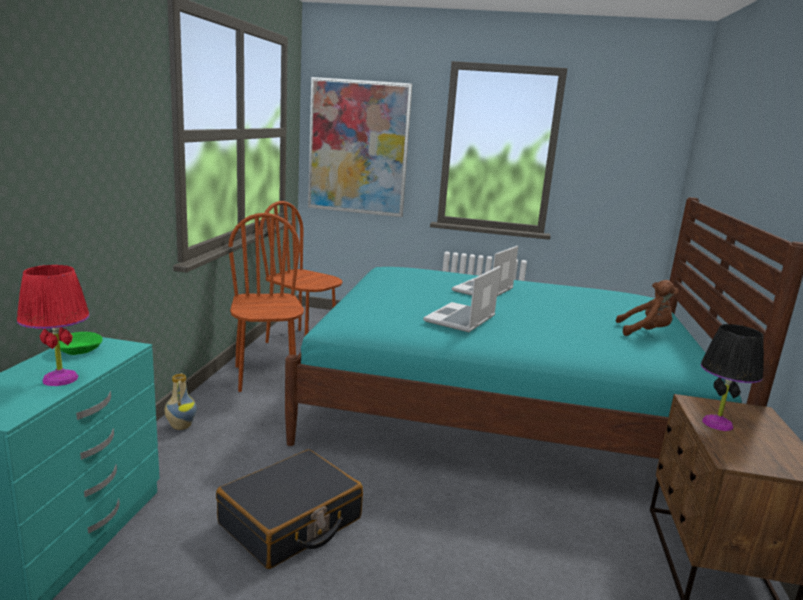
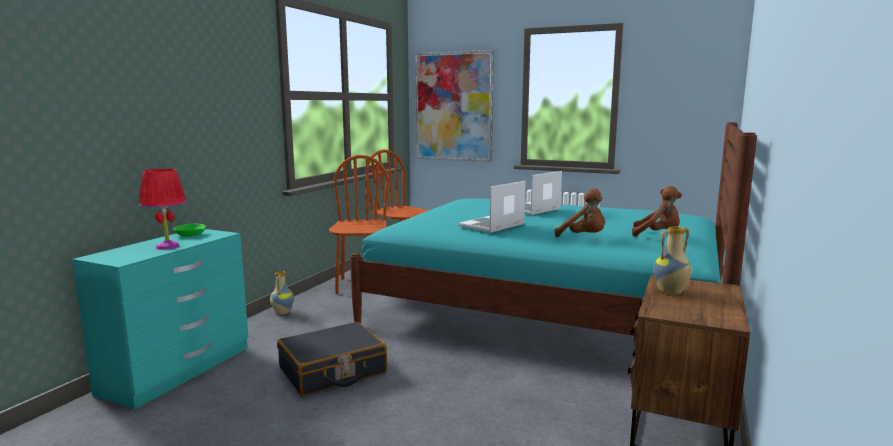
camera: 15 degrees right, 5 degrees down
black table lamp [701,324,764,431] -> vase [653,227,692,295]
none -> brown plush toy [555,188,605,237]

